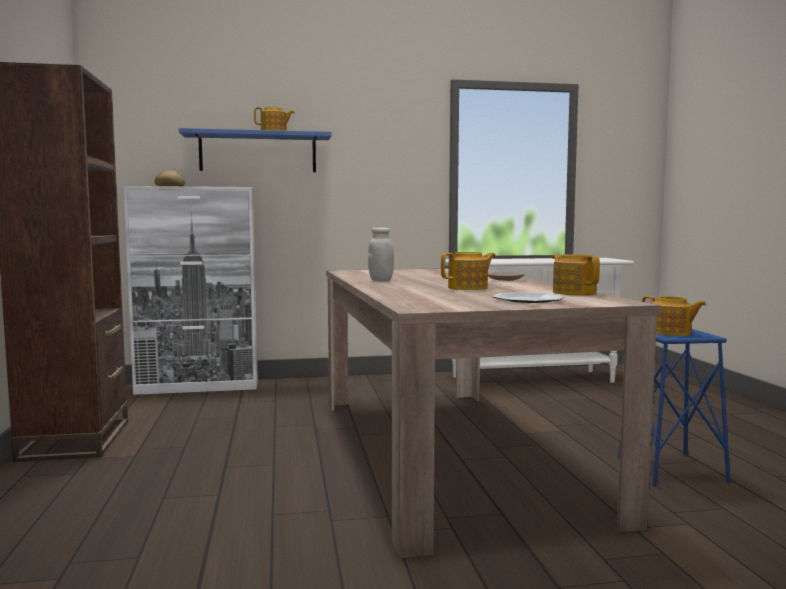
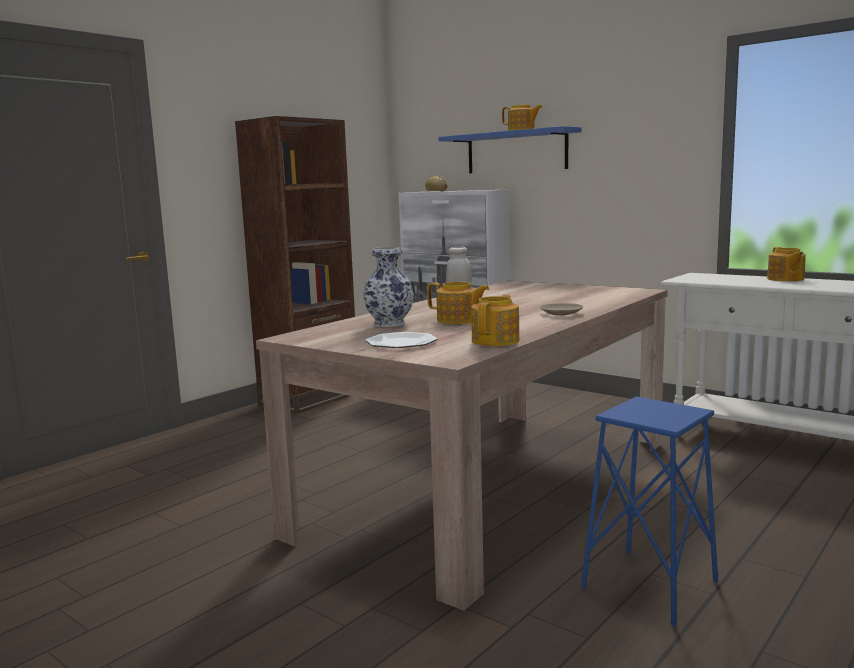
camera: 50 degrees right, 5 degrees up
teapot [642,296,707,336] -> teapot moved to [767,247,806,281]
none -> vase [363,247,414,327]

